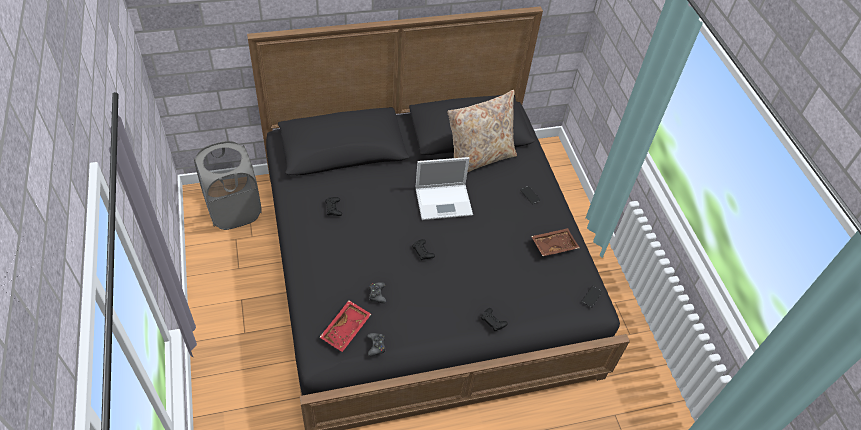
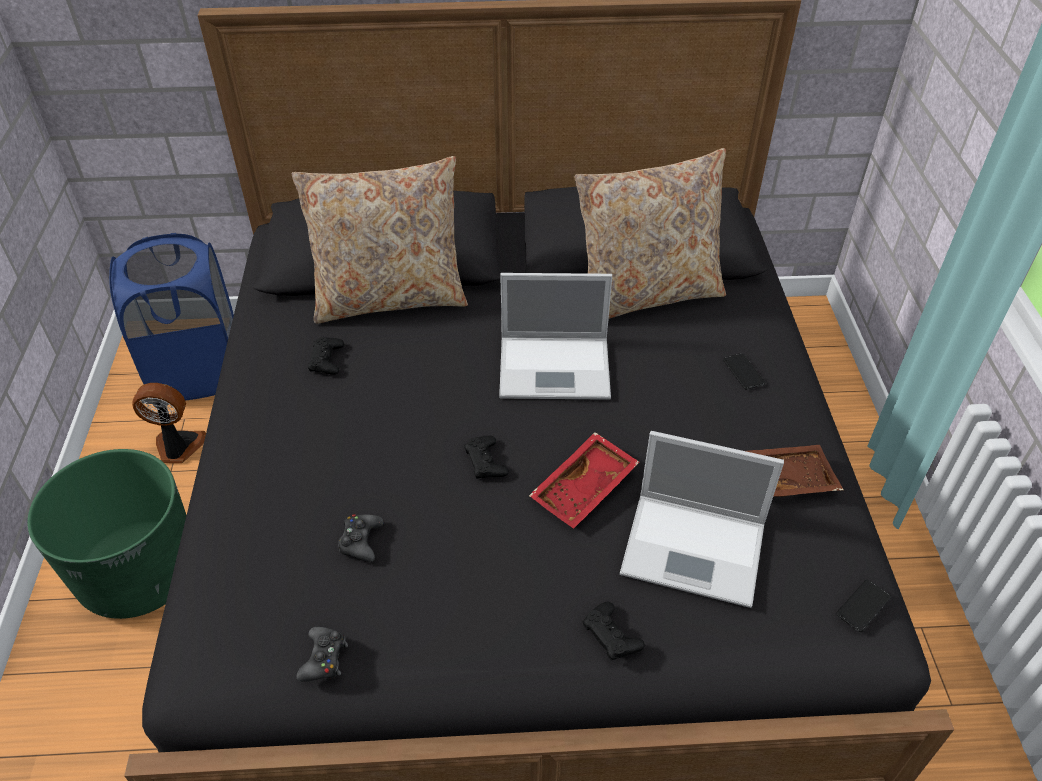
camera: 15 degrees right, 5 degrees down
grey laundry basket [194,141,262,230] -> blue laundry basket [109,233,234,401]
red tray [319,300,371,352] -> red tray moved to [529,432,639,529]
none -> green planter [27,449,187,619]
none -> fan [132,383,206,463]
none -> beige pillow [292,156,468,324]
none -> laptop [620,431,784,608]

